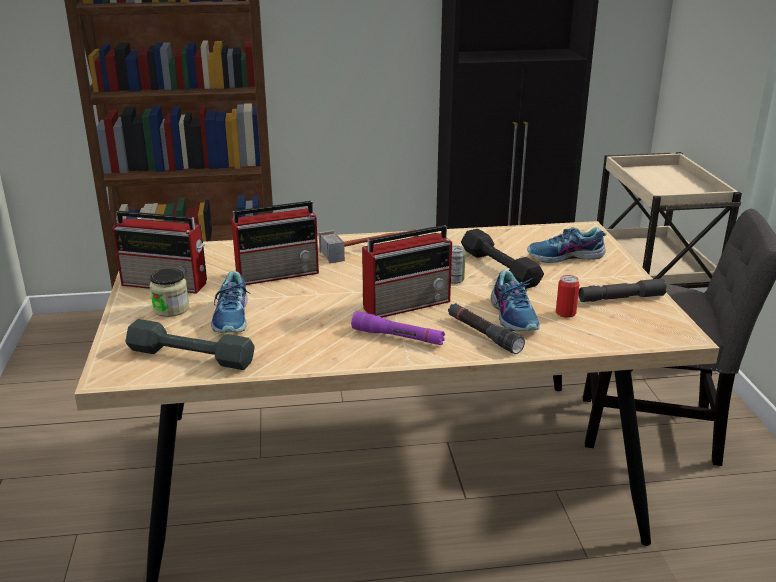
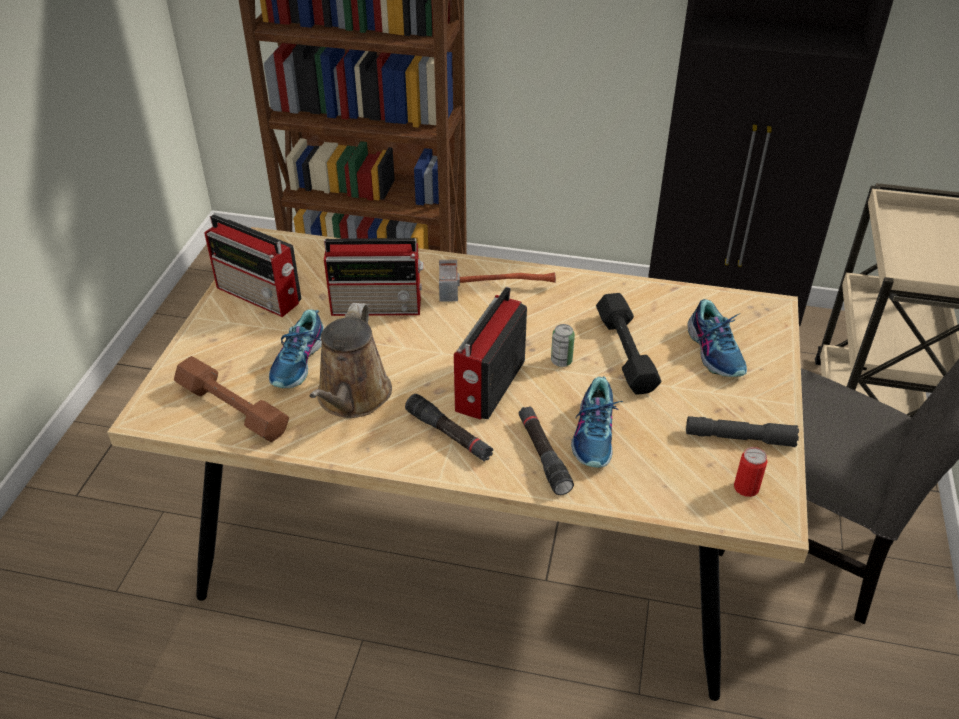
camera: 20 degrees right, 15 degrees up
grey dumbbell [125,319,255,370] -> brown dumbbell [174,356,289,442]
jar [150,268,189,317] -> none
purple flashlight [351,312,445,345] -> black flashlight [405,394,493,461]
radio [362,225,452,318] -> radio turned 120 degrees clockwise [454,287,527,420]
shoe [527,227,607,263] -> shoe turned 120 degrees counterclockwise [687,299,747,377]
can [556,275,579,318] -> can moved to [734,447,768,497]
none -> brown watering can [309,303,392,418]

